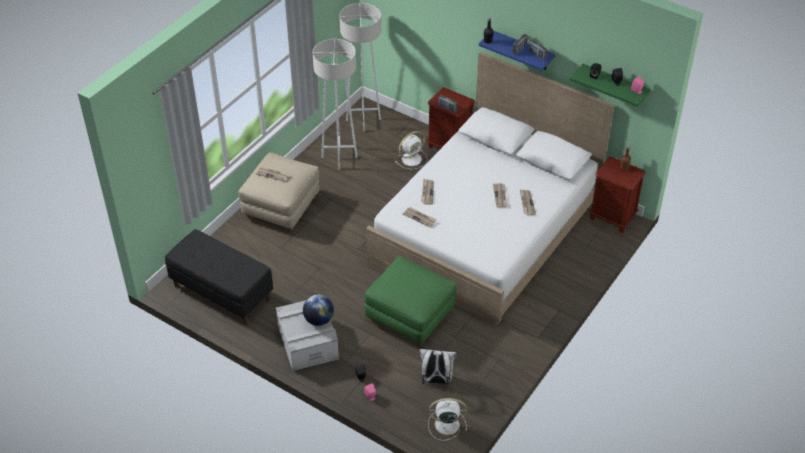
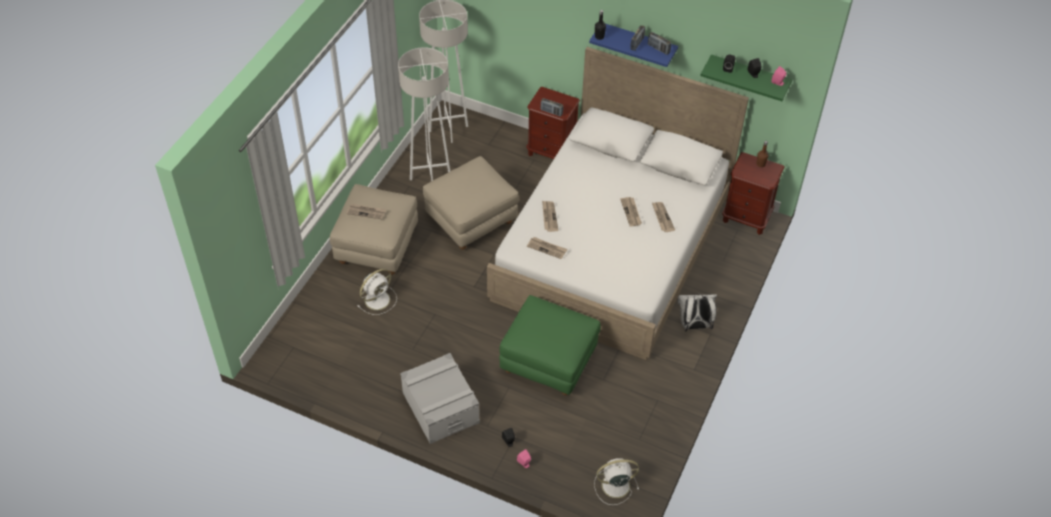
camera: 10 degrees left, 5 degrees up
black bench [165,229,273,325] -> none
globe [303,295,334,326] -> none
white fan [396,131,428,169] -> white fan moved to [358,269,397,315]
white backpack [419,349,456,385] -> white backpack moved to [678,293,717,331]
none -> beige ottoman [423,156,519,250]

